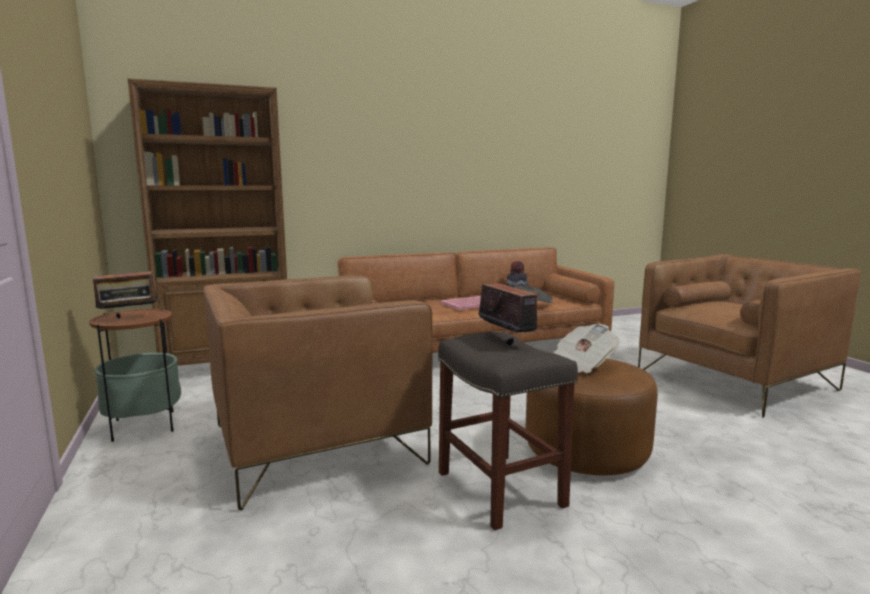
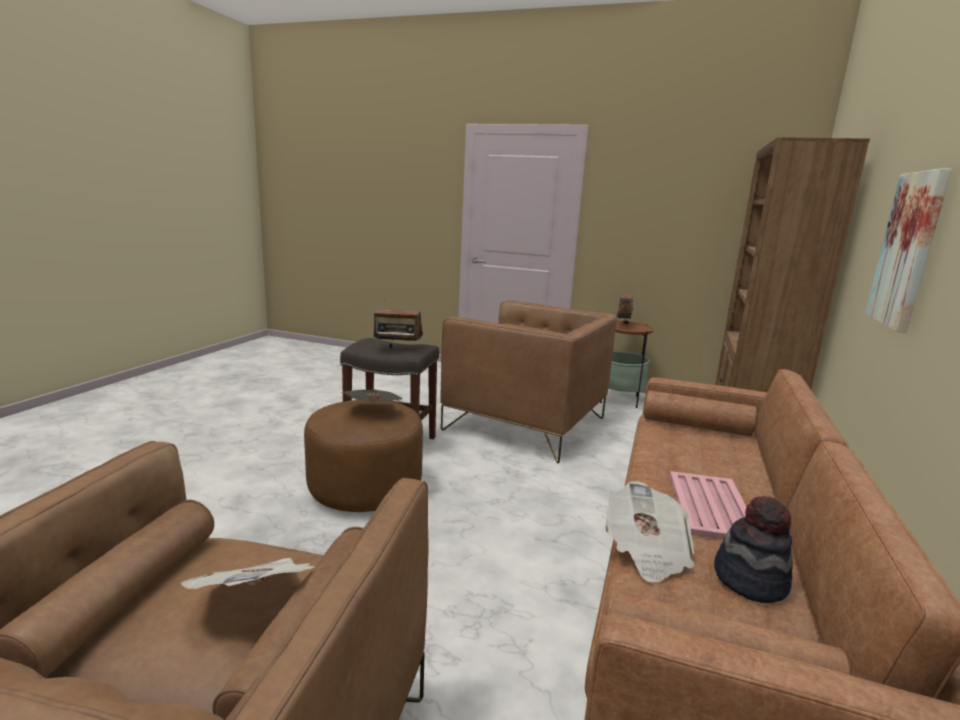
camera: 130 degrees right, 5 degrees up
brown armchair [204,275,433,510] -> brown armchair turned 105 degrees clockwise [441,300,617,464]
none -> newspaper [181,558,315,589]
none -> picture [865,168,952,333]

